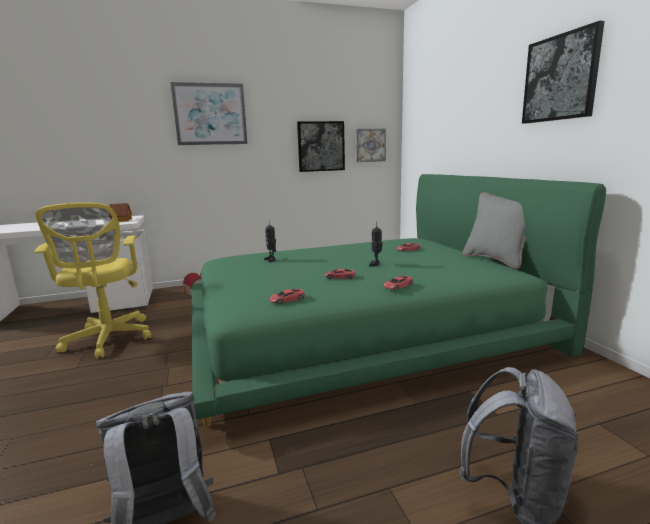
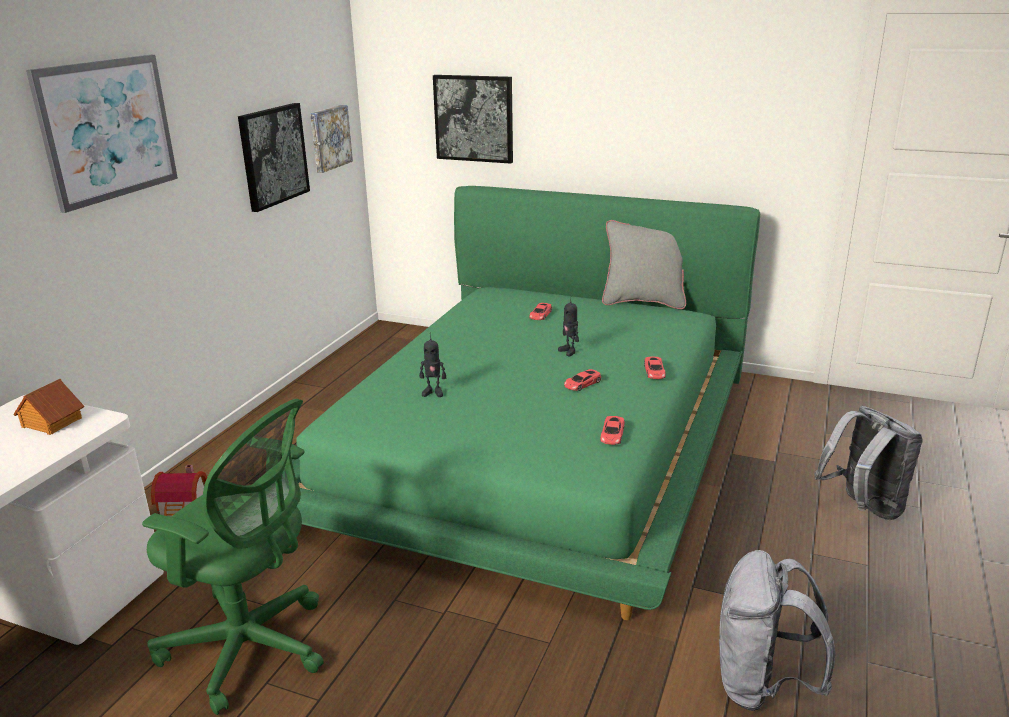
camera: 50 degrees left, 10 degrees up
yellow office chair [35,202,152,358] -> green office chair [142,399,324,715]
picture [522,21,605,124] -> picture moved to [433,75,513,164]

